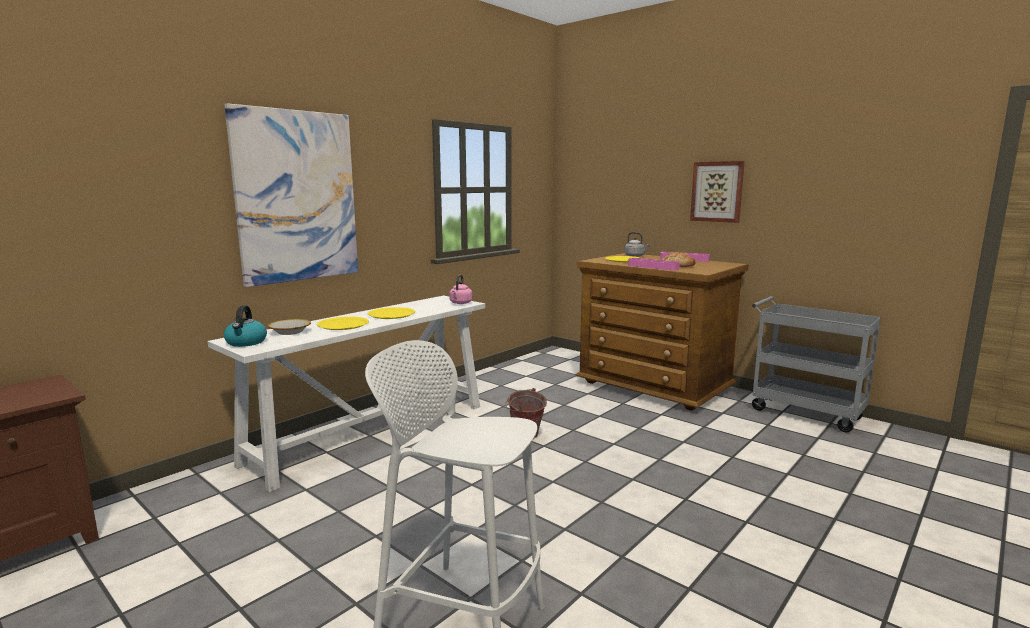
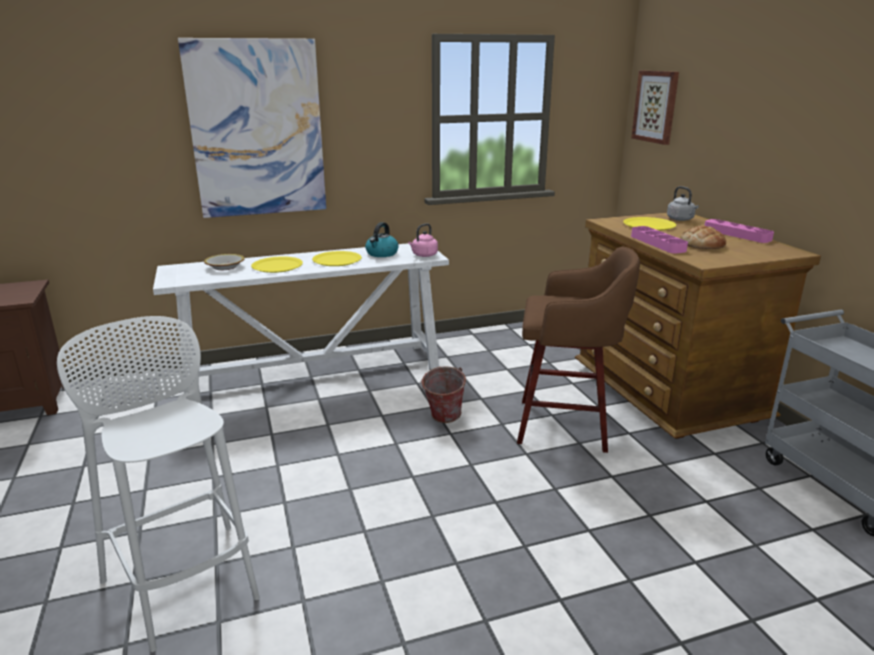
camera: 30 degrees right, 10 degrees up
kettle [224,305,267,347] -> kettle moved to [365,222,399,257]
picture [690,161,745,223] -> picture moved to [631,71,679,145]
none -> brown stool [517,246,640,453]

